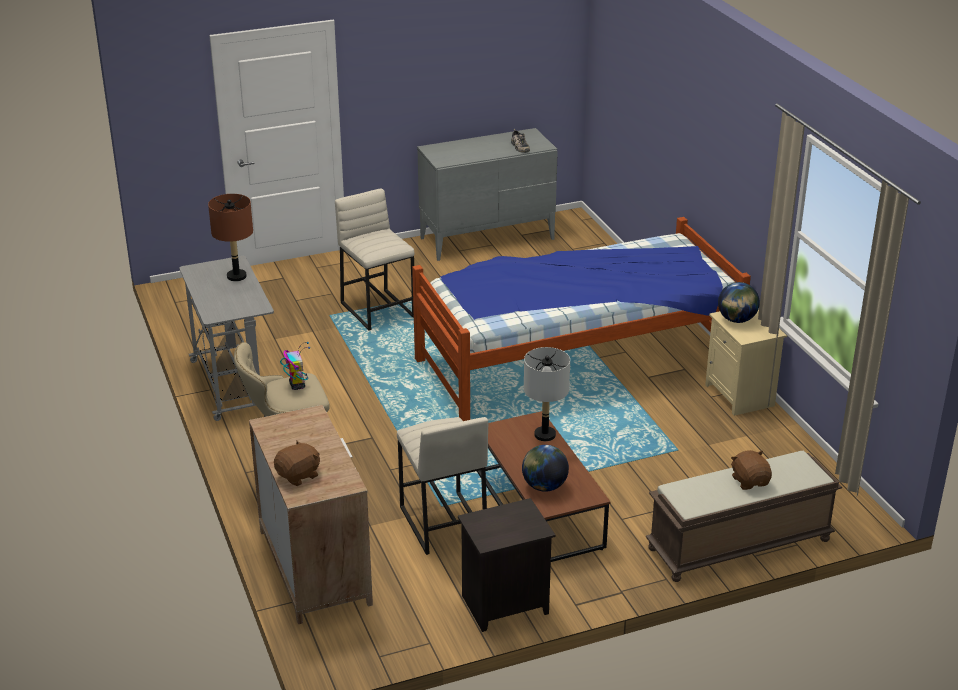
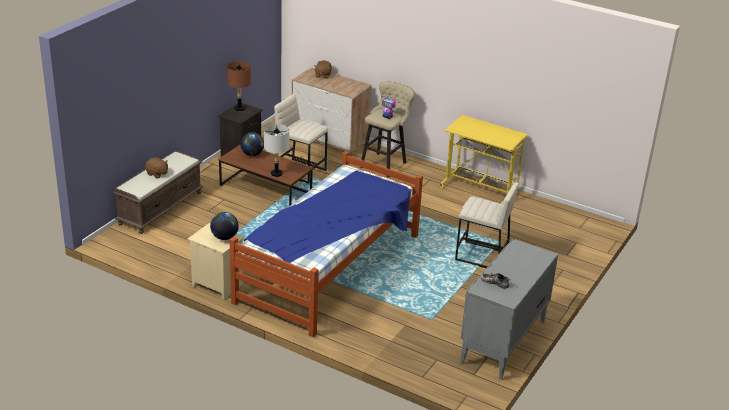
camera: 140 degrees right, 0 degrees up
grey desk [179,256,274,421] -> yellow desk [440,115,527,204]
brown table lamp [208,194,253,281] -> brown table lamp moved to [227,61,251,111]

